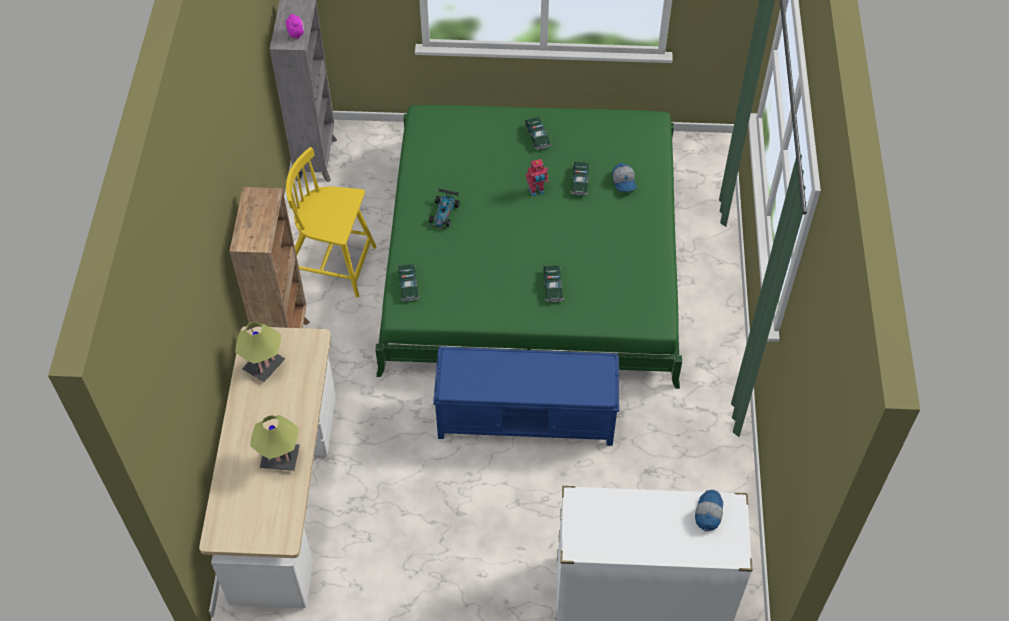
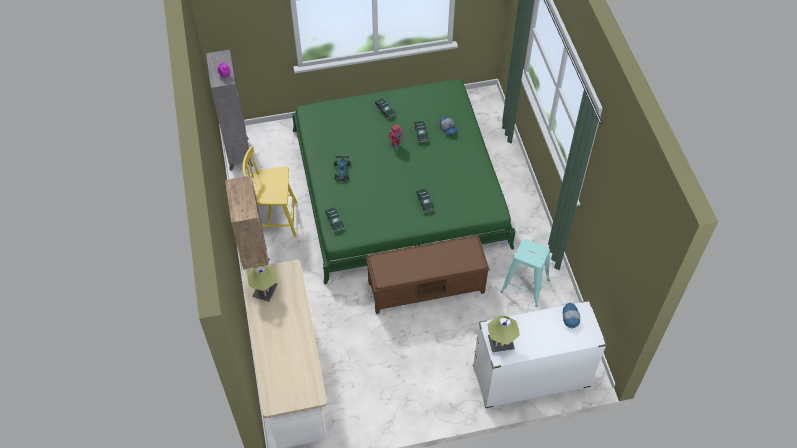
camera: 15 degrees left, 0 degrees up
table lamp [250,415,300,471] -> table lamp moved to [488,315,520,352]
blue bench [433,347,619,446] -> brown bench [366,235,490,314]
none -> turquoise stool [501,239,550,307]

